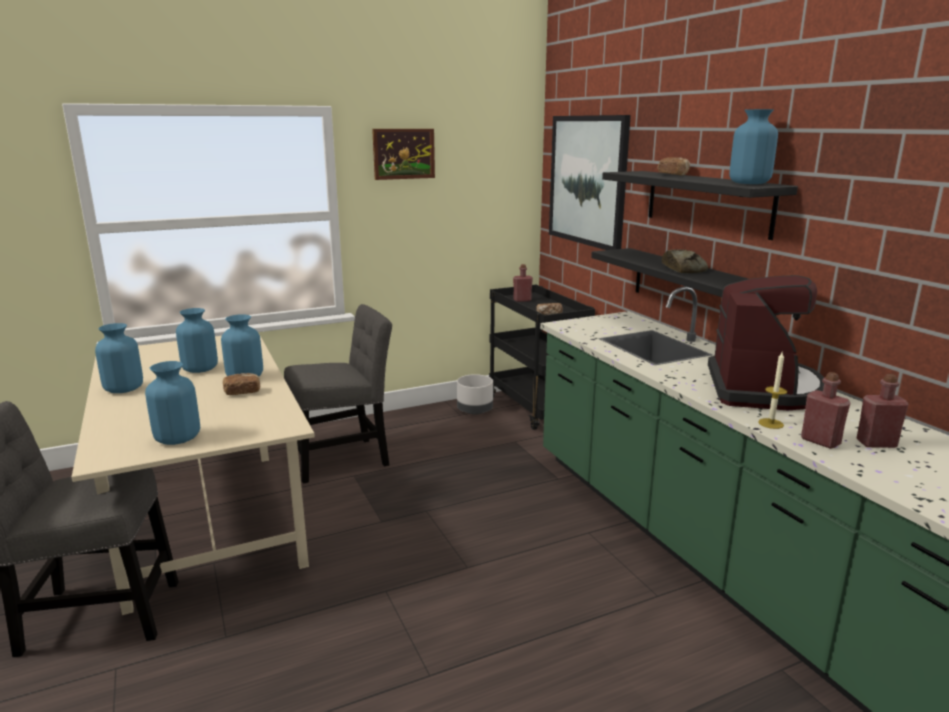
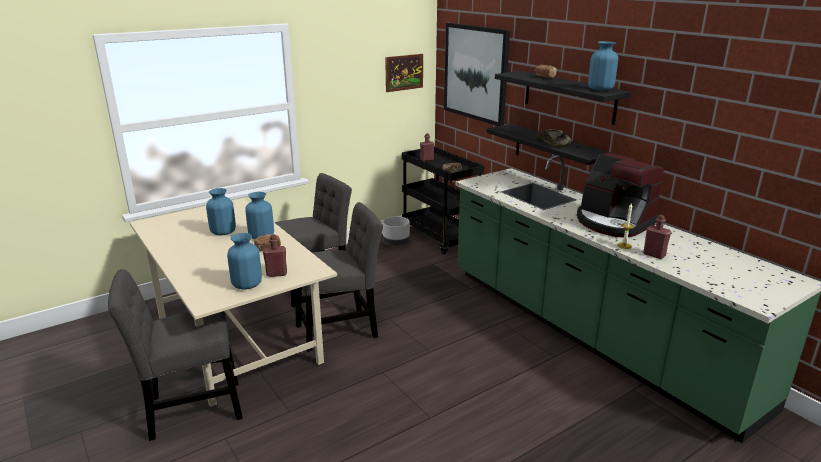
camera: 10 degrees left, 5 degrees up
blue vase [95,323,143,393] -> none
picture [372,129,435,180] -> picture moved to [385,54,423,92]
coffee machine [708,275,824,410] -> coffee machine turned 135 degrees clockwise [577,152,664,237]
red bottle [857,374,909,448] -> red bottle moved to [263,235,287,277]
none -> grey chair [295,202,383,352]

